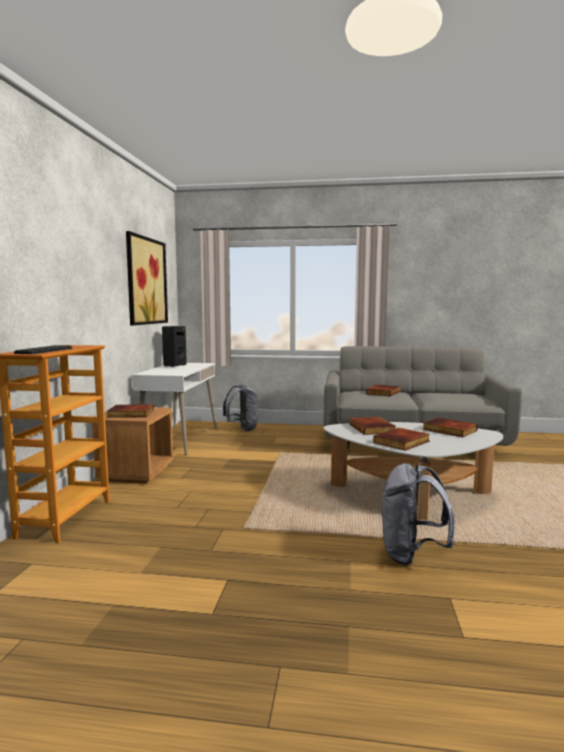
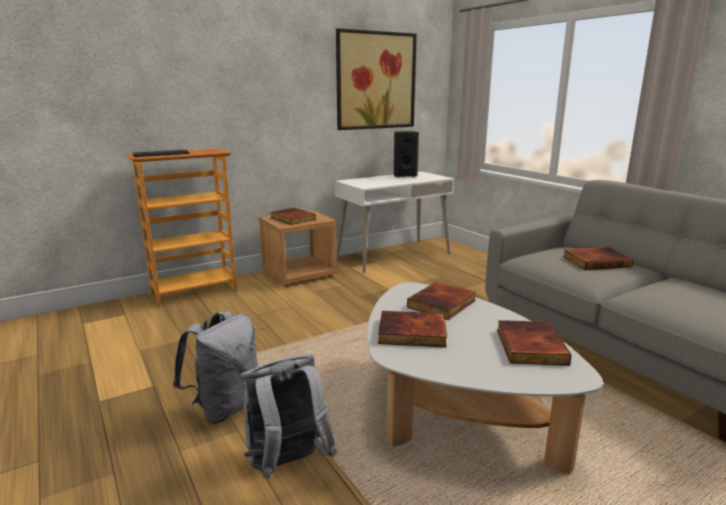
camera: 50 degrees right, 10 degrees up
grey backpack [223,384,258,431] -> grey backpack moved to [173,311,258,424]

